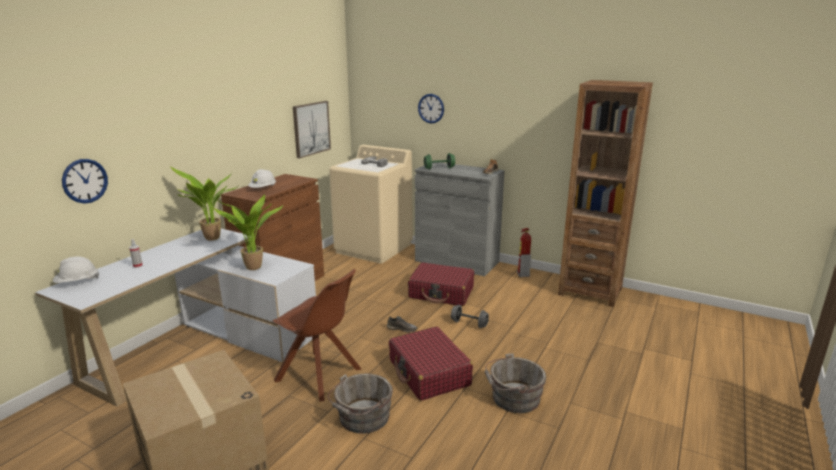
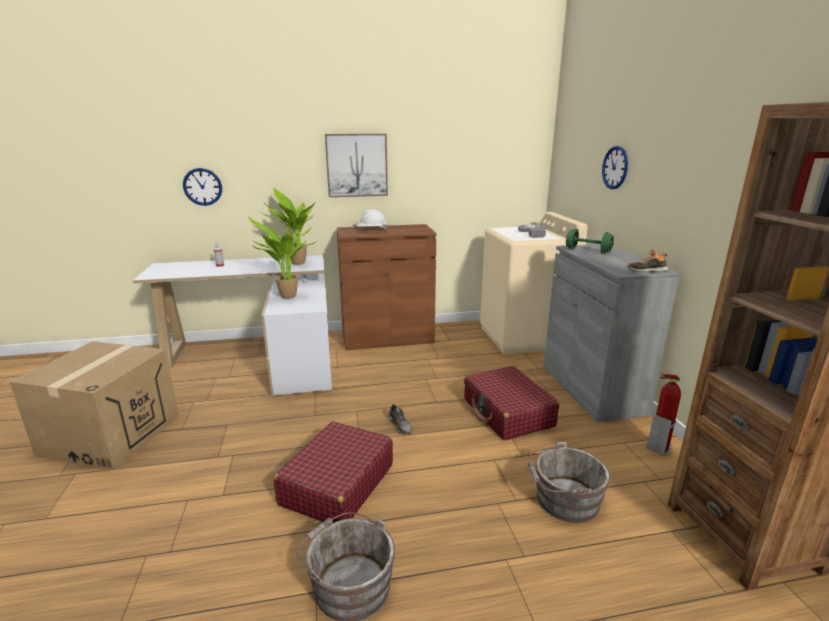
camera: 50 degrees right, 0 degrees up
white hard hat [53,256,99,283] -> none
brown chair [272,269,362,401] -> none
picture [293,101,331,158] -> picture moved to [325,134,388,197]
grey bucket [328,374,393,434] -> grey bucket moved to [528,442,610,523]
grey dumbbell [451,305,489,328] -> none

